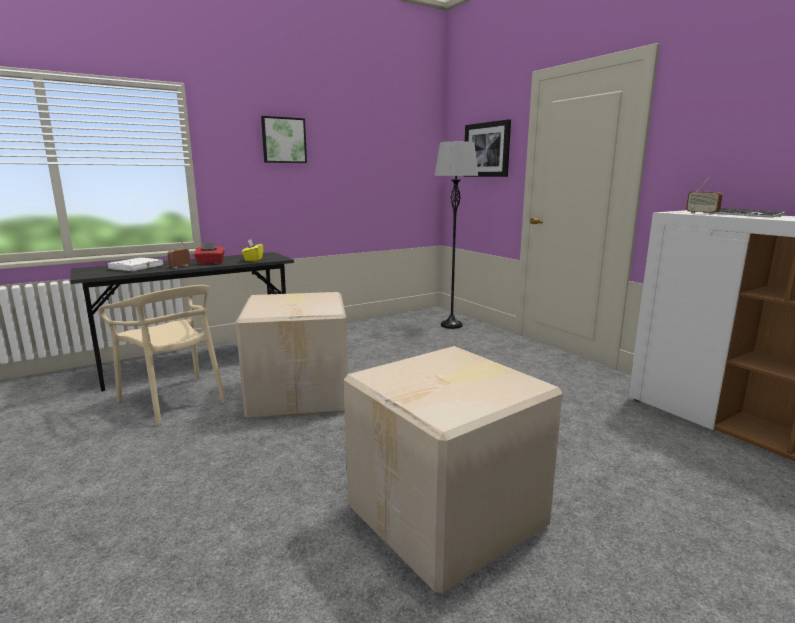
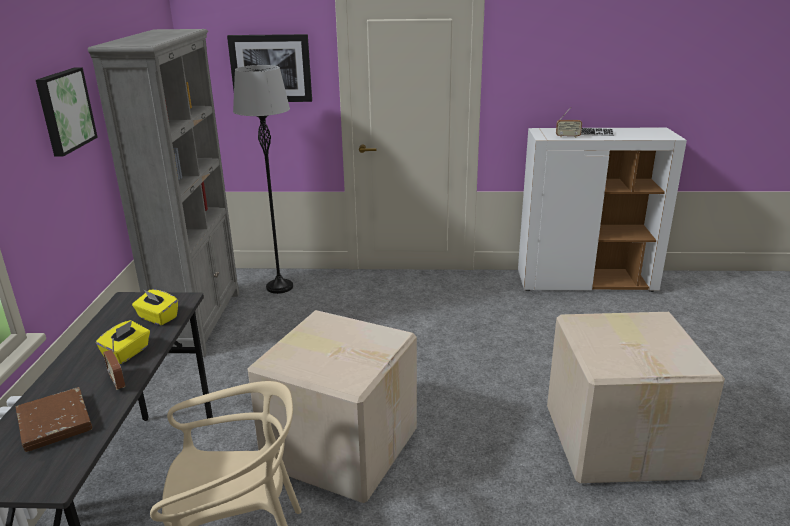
camera: 55 degrees left, 10 degrees up
white book [108,258,163,271] -> brown book [16,387,92,452]
red tissue box [194,243,225,264] -> yellow tissue box [96,320,150,364]
none -> grey bookcase [88,29,239,357]

